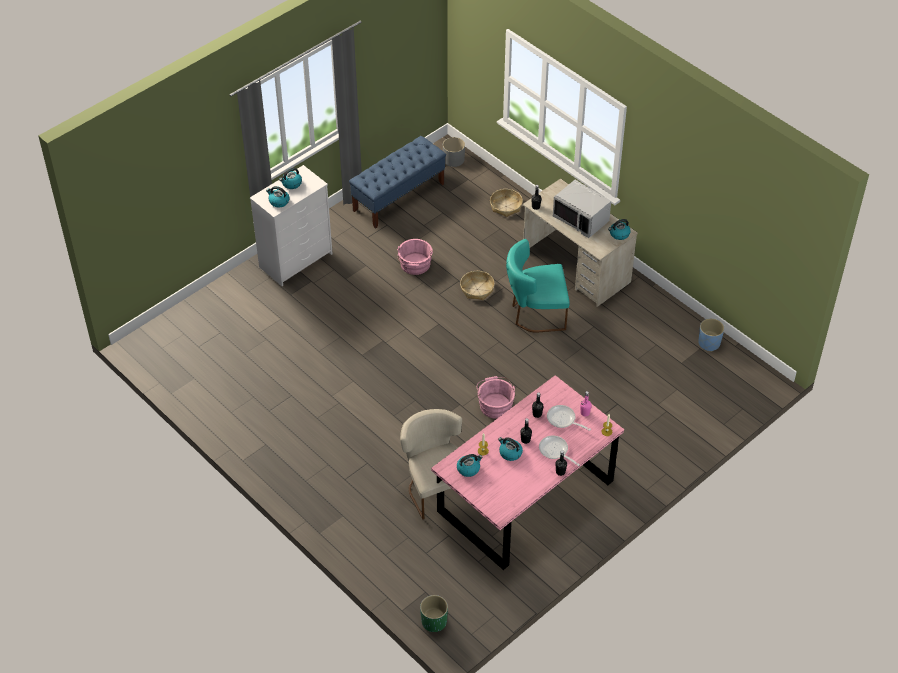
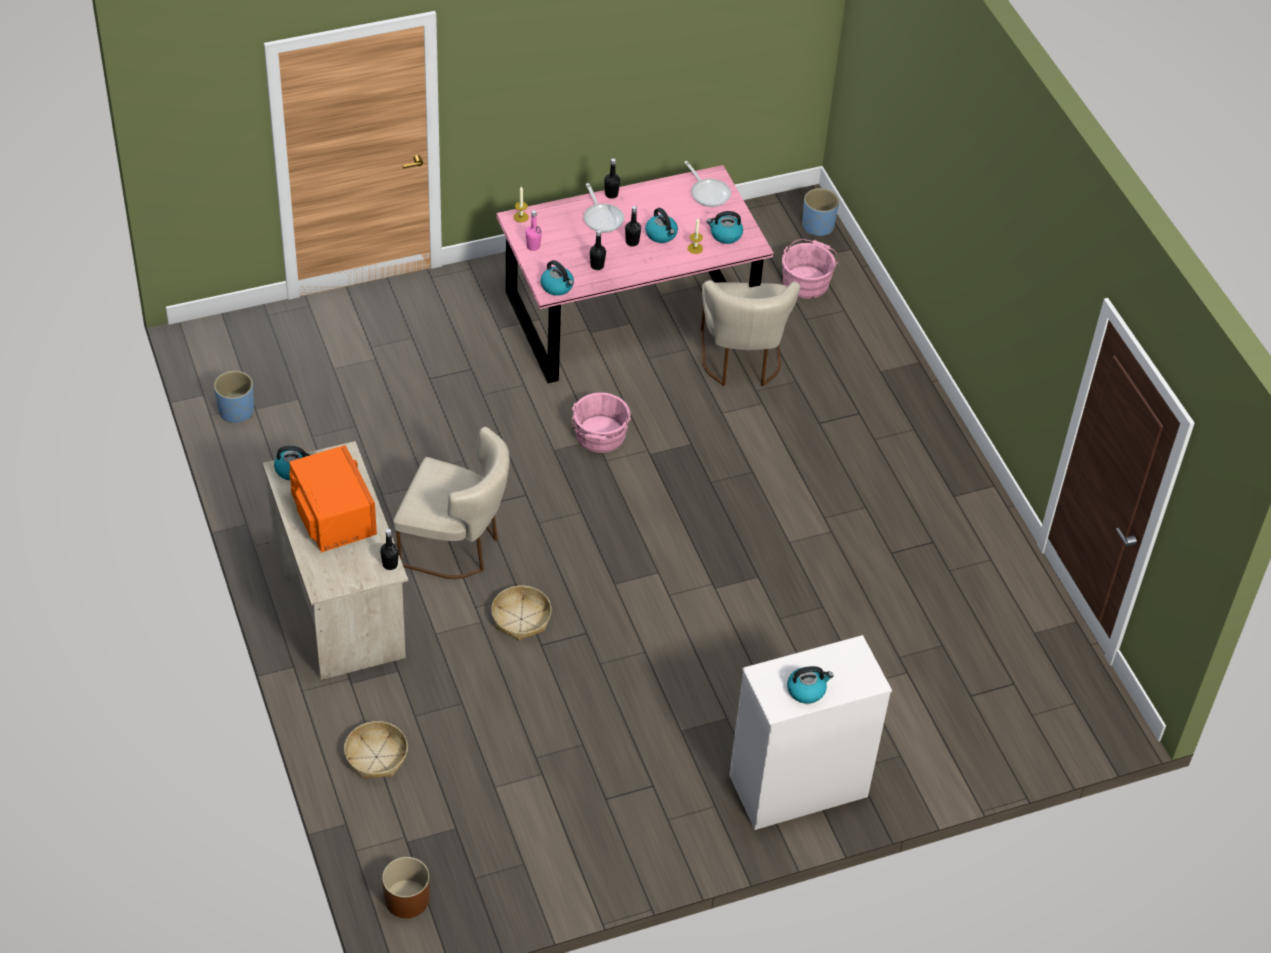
camera: 160 degrees left, 0 degrees up
kettle [266,186,289,207] -> kettle moved to [540,260,574,296]
blue bench [349,136,446,229] -> none
pink bucket [397,239,433,275] -> pink bucket moved to [782,239,839,299]
green planter [420,595,448,632] -> blue planter [802,188,839,236]
grey planter [443,137,465,167] -> brown planter [382,857,430,918]
turquoise chair [506,239,570,333] -> beige chair [393,427,510,579]
frying pan [547,405,591,431] -> frying pan moved to [684,161,731,207]
grey microwave [553,180,611,238] -> orange microwave [289,445,377,552]

